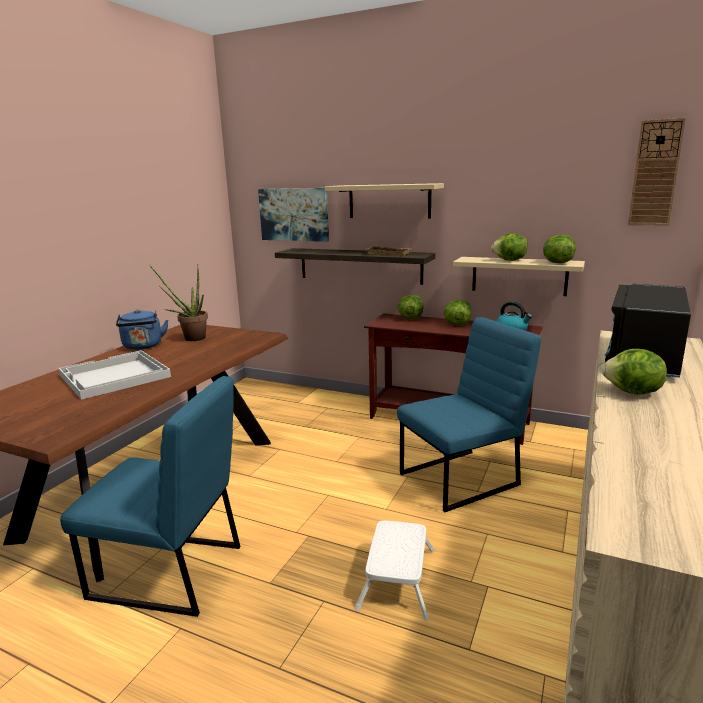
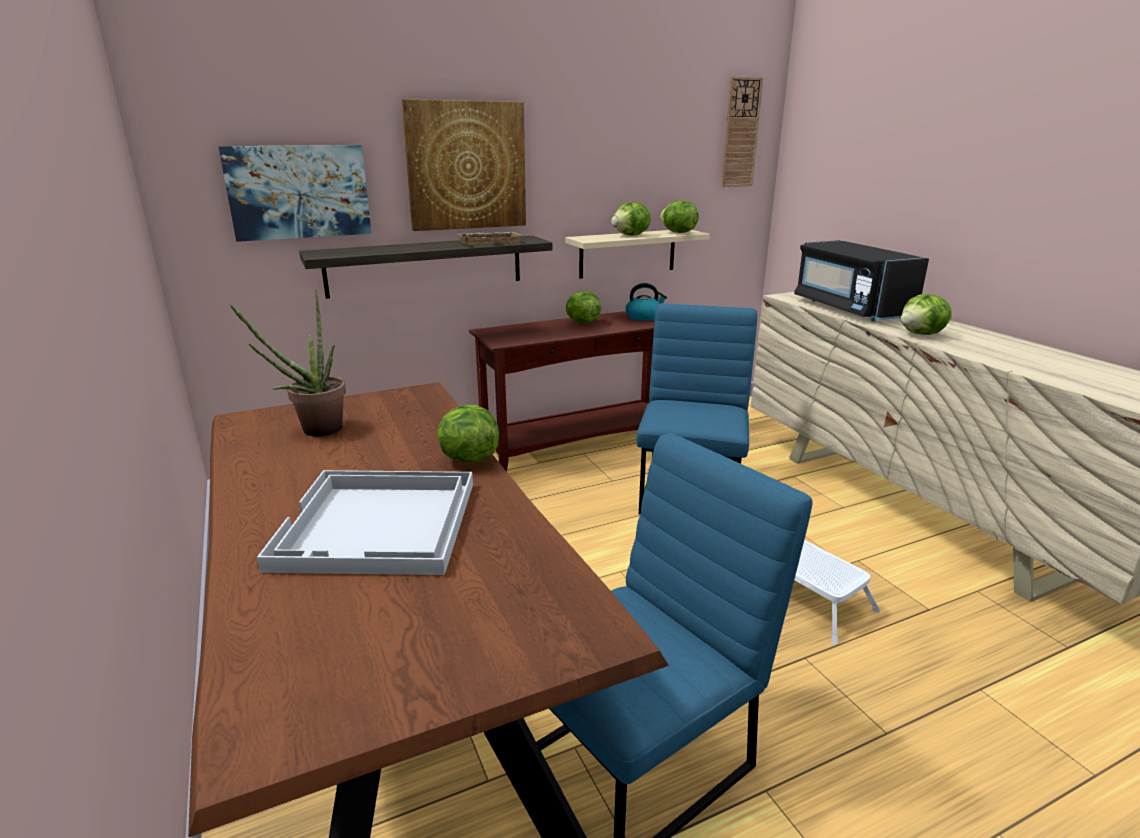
camera: 50 degrees left, 5 degrees up
blue kettle [116,309,168,350] -> none
beige shelf [325,183,444,219] -> picture [401,99,526,231]
lettuce [397,295,423,319] -> lettuce moved to [437,405,499,462]

